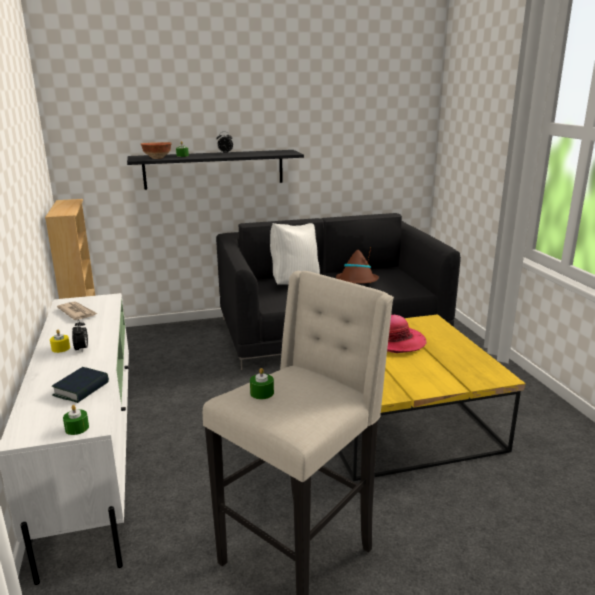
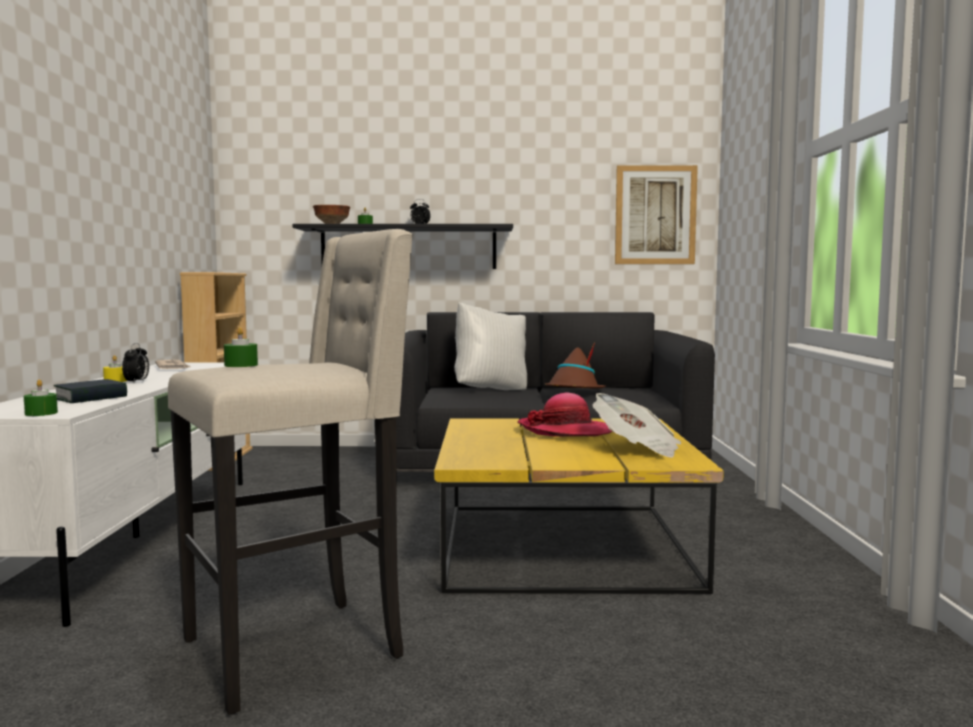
camera: 15 degrees right, 15 degrees down
none -> newspaper [592,393,681,458]
none -> picture [615,165,698,264]

